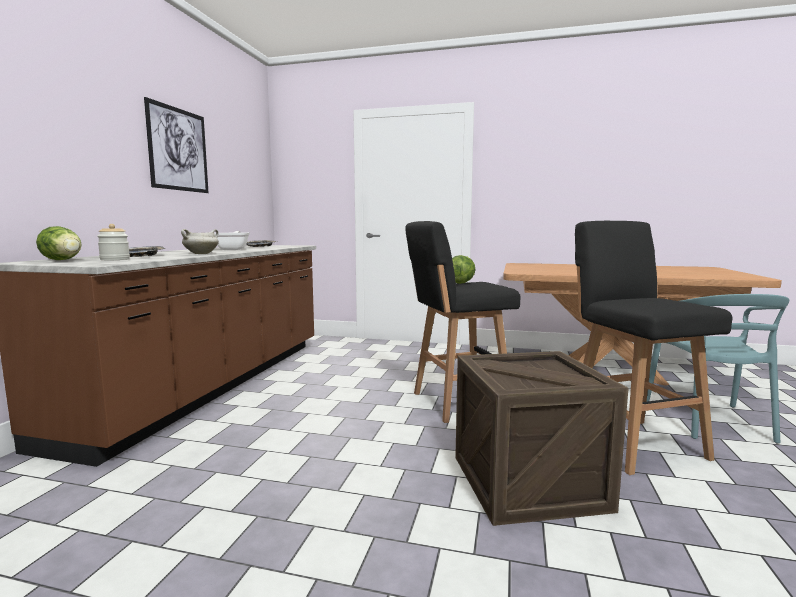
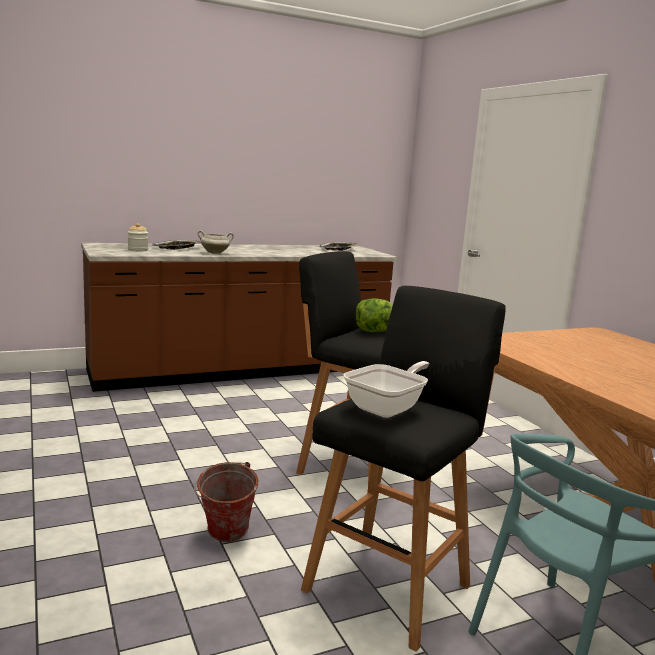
camera: 50 degrees right, 5 degrees up
lettuce [36,226,82,260] -> none
picture [144,97,209,193] -> none
frying pan [214,231,250,250] -> frying pan moved to [343,361,430,418]
crate [455,351,629,526] -> bucket [194,462,258,542]

